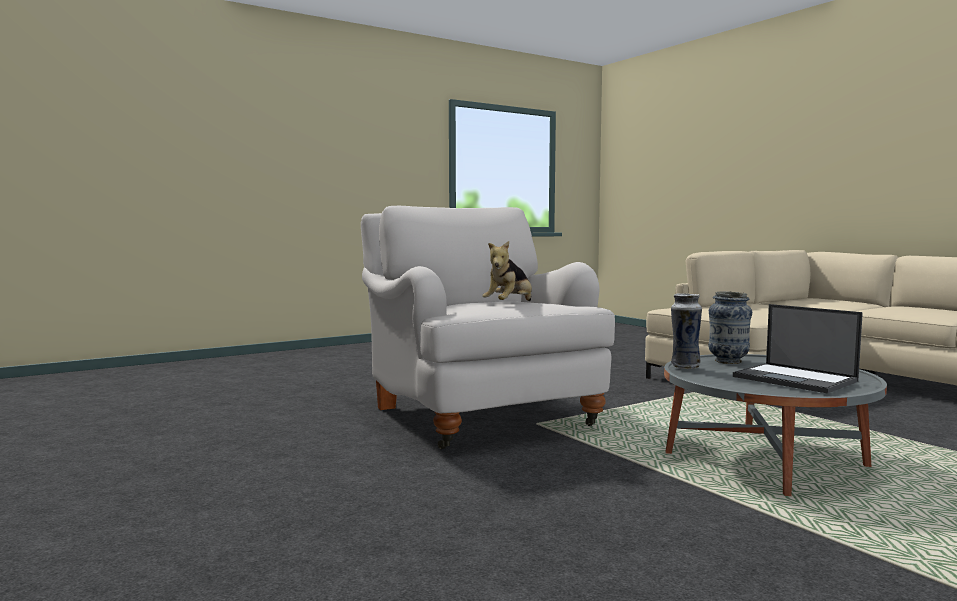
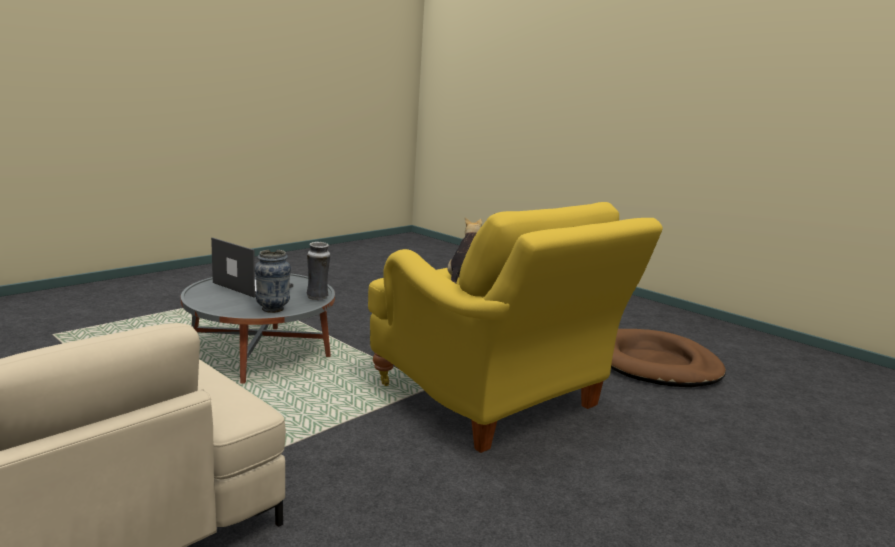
camera: 165 degrees right, 10 degrees up
white armchair [361,206,615,449] -> yellow armchair [368,202,663,453]
none -> brown dog bed [611,329,726,387]

